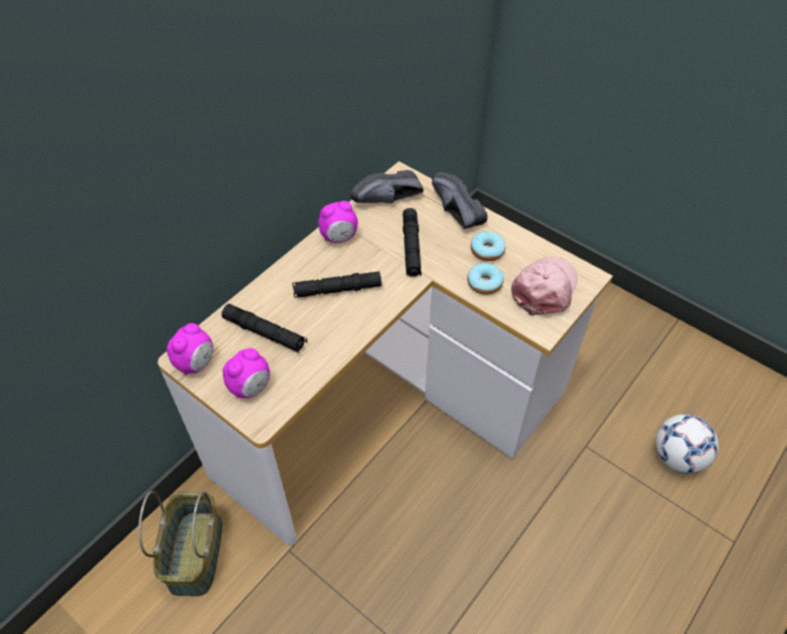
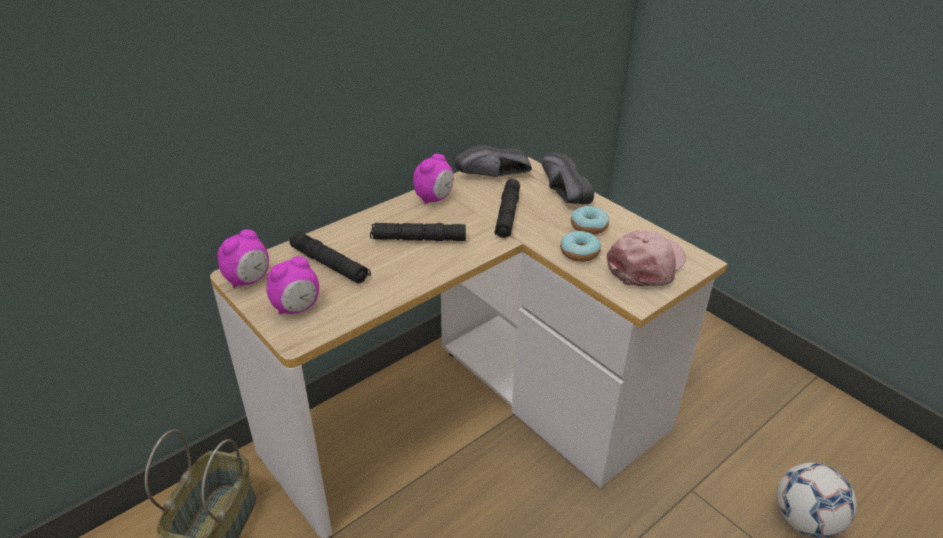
camera: 10 degrees right, 15 degrees down
alarm clock [318,201,358,243] -> alarm clock turned 45 degrees counterclockwise [413,154,453,205]

